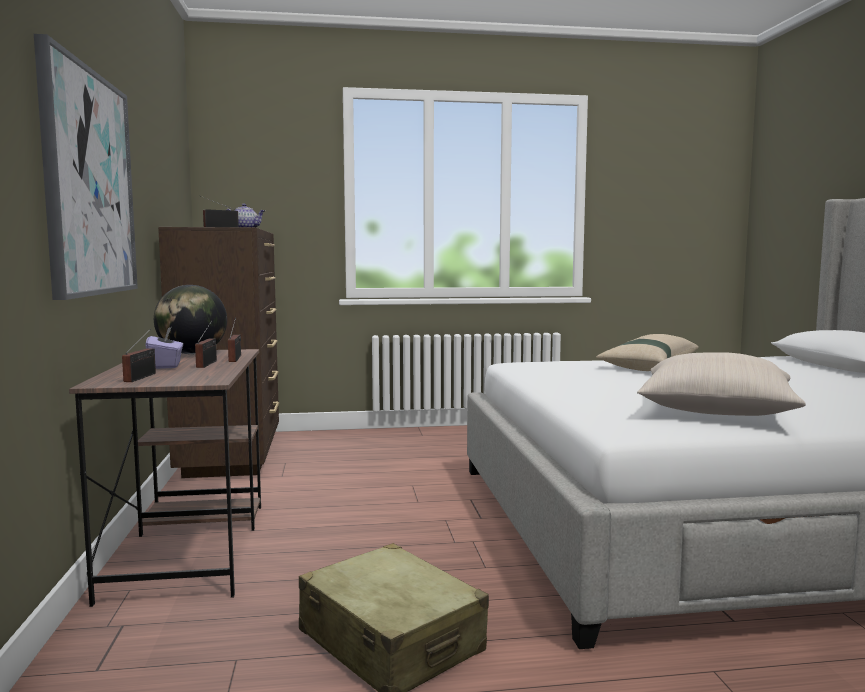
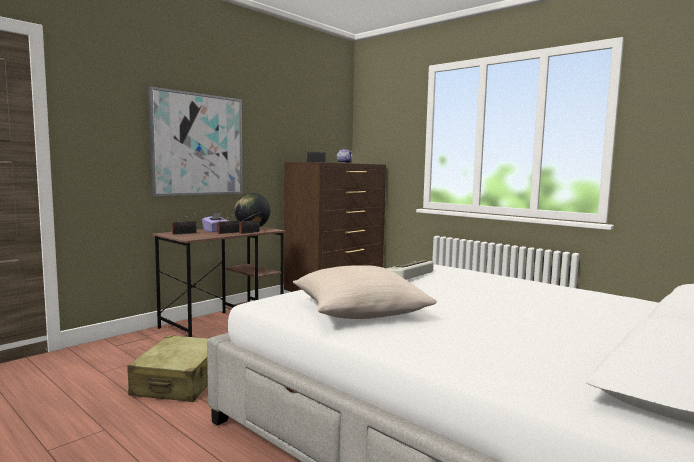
camera: 50 degrees right, 0 degrees up
beige pillow [596,334,699,371] -> none
none -> keyboard [386,261,434,280]

